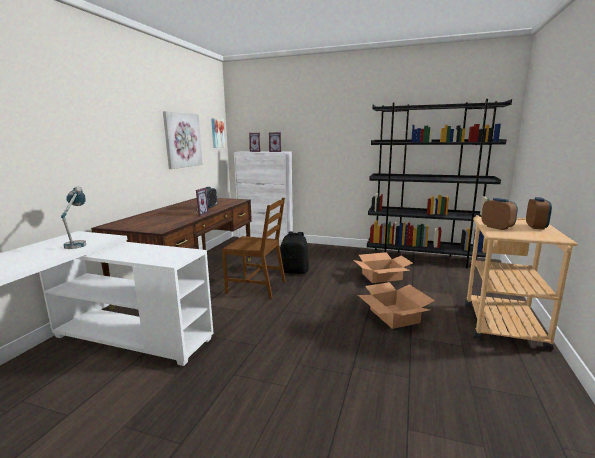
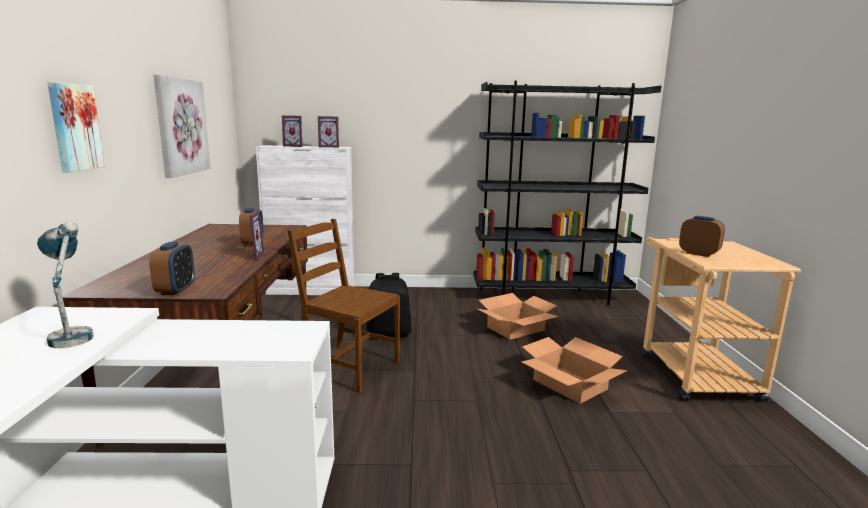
camera: 20 degrees left, 0 degrees up
picture [211,118,225,148] -> picture moved to [48,82,105,172]
brown chair [222,198,286,299] -> brown chair turned 150 degrees counterclockwise [288,219,400,393]
alarm clock [526,197,552,229] -> alarm clock moved to [149,242,195,295]

